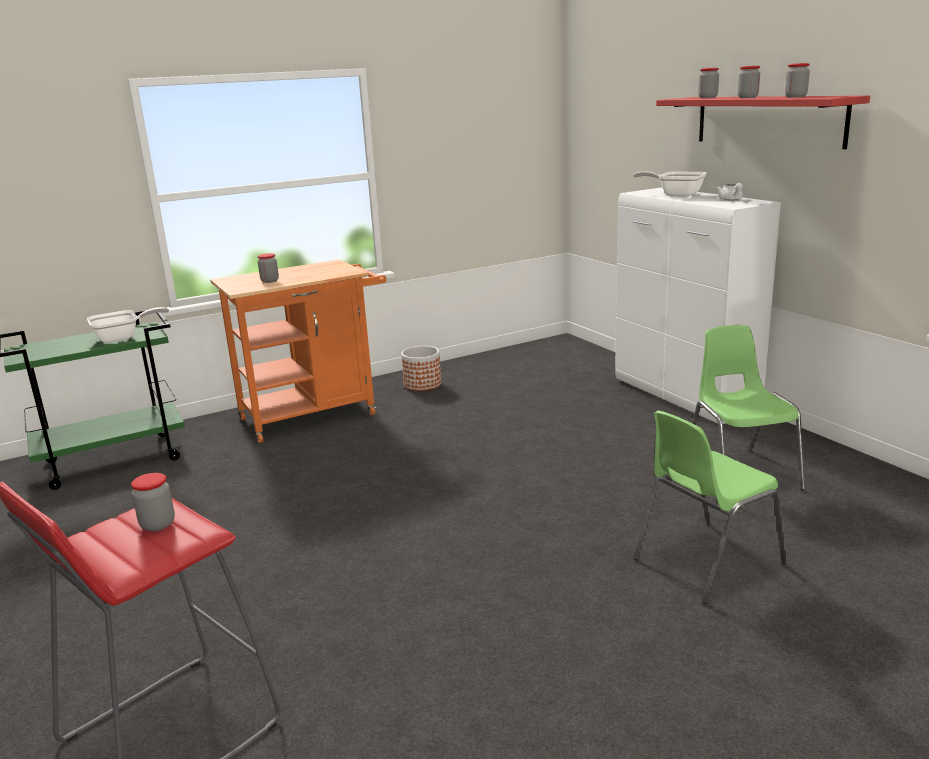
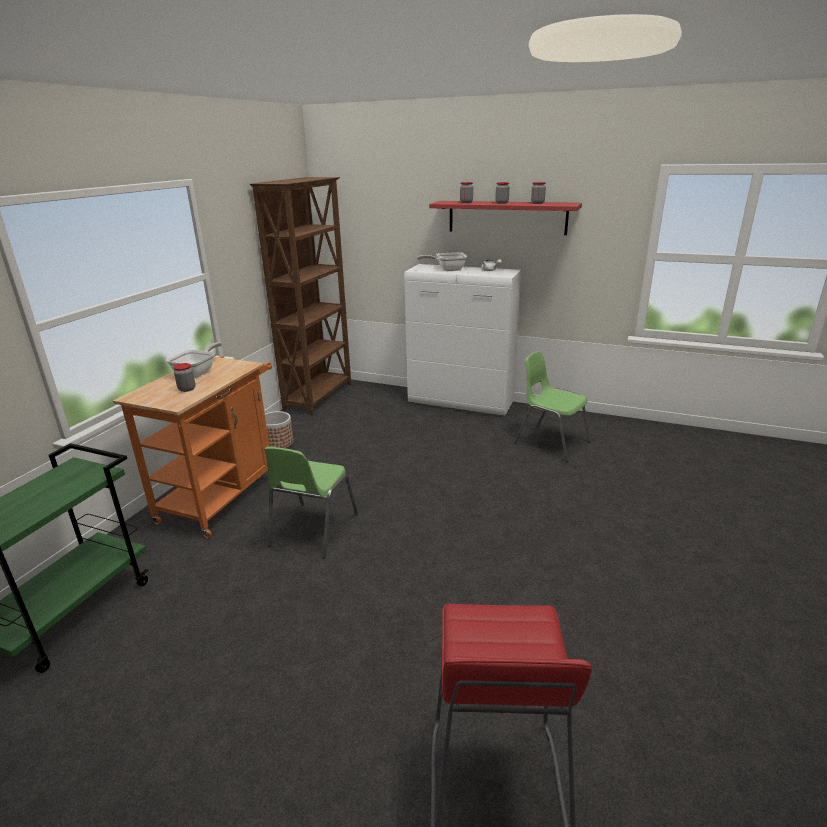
camera: 40 degrees left, 5 degrees up
frying pan [87,307,169,343] -> frying pan moved to [166,342,222,378]
jar [131,473,175,531] -> none
green chair [634,411,787,604] -> green chair moved to [264,447,358,559]
none -> brown bookcase [250,177,351,415]

